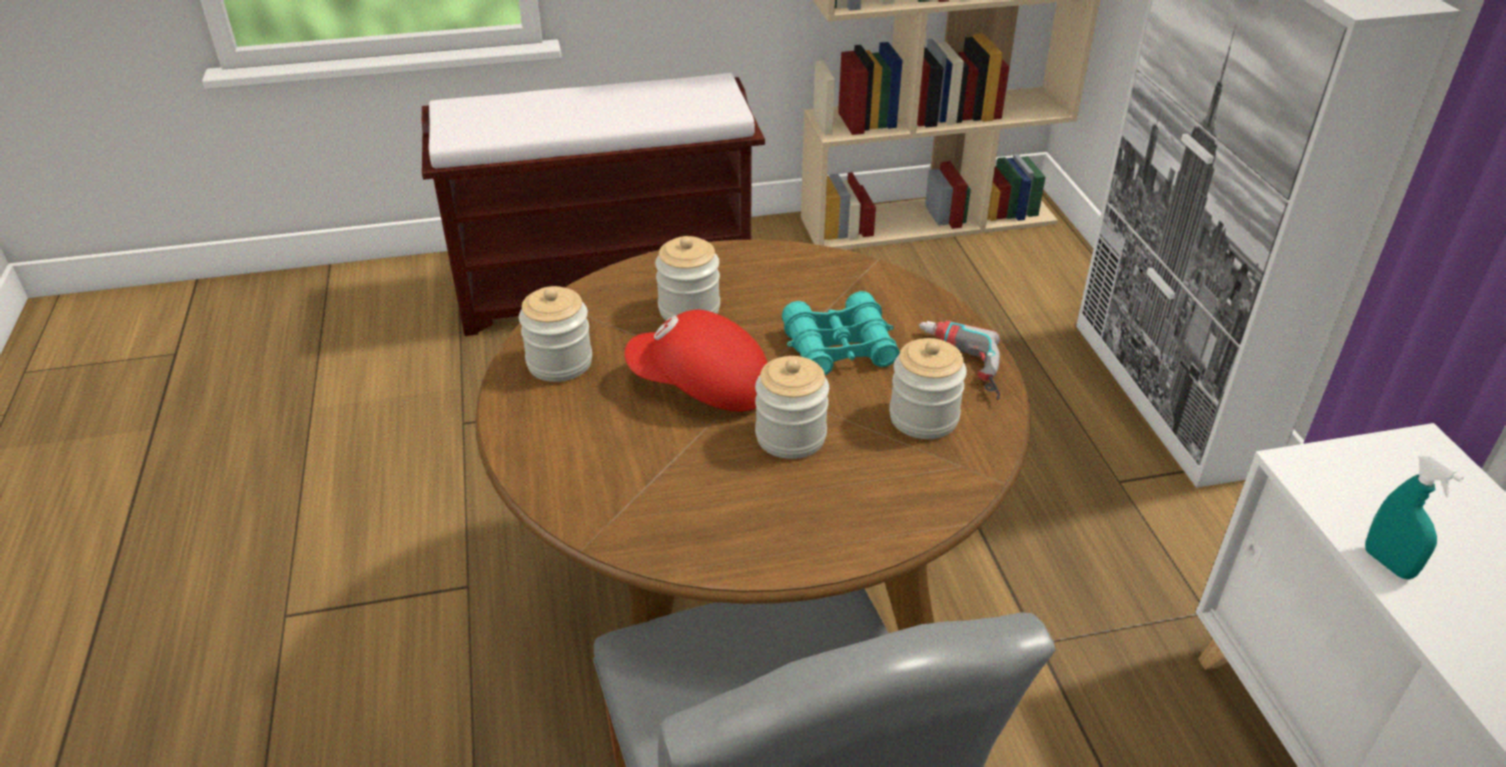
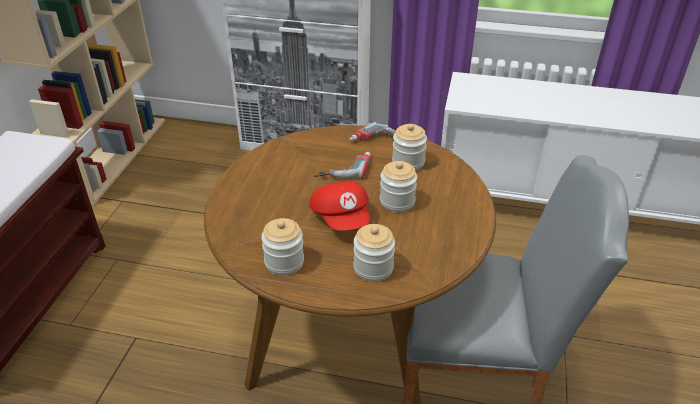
camera: 65 degrees left, 0 degrees up
red cap [625,310,767,412] -> red cap turned 60 degrees counterclockwise [309,181,370,231]
jar [655,236,720,320] -> jar moved to [354,224,395,282]
turquoise binoculars [782,291,900,375] -> power drill [313,152,371,179]
turquoise spray bottle [1365,454,1464,580] -> none

